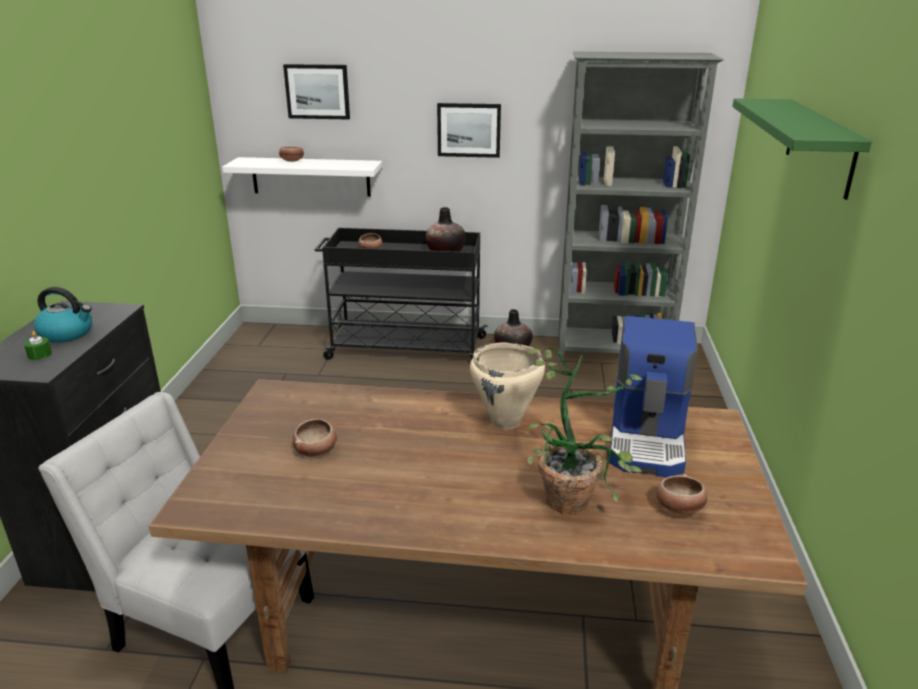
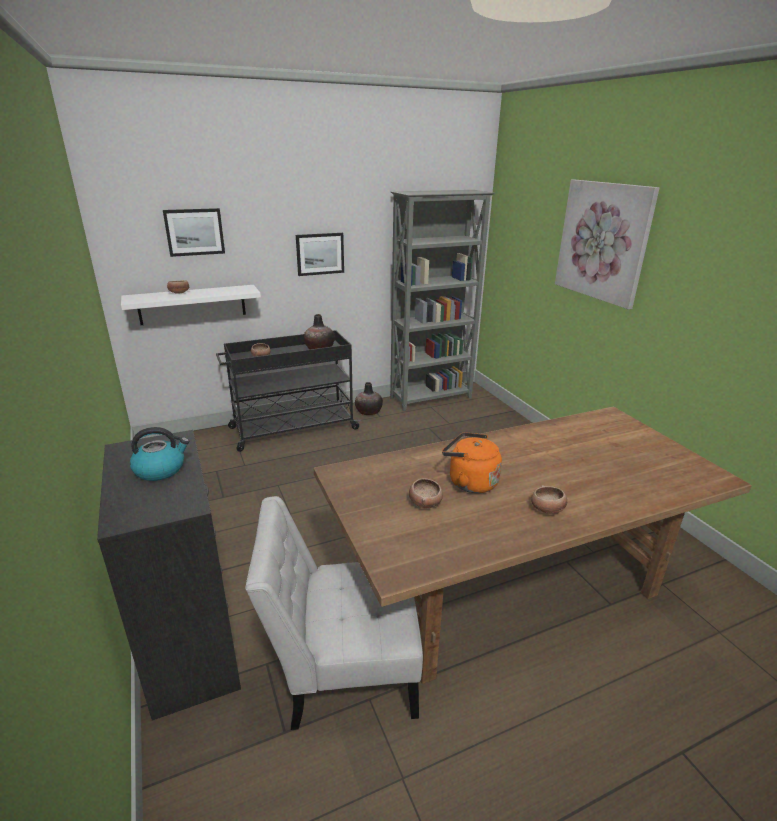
camera: 30 degrees left, 0 degrees up
green candle [24,331,52,360] -> none
beige cooking pot [470,343,545,429] -> none
potted plant [527,348,643,514] -> none
coffee machine [609,316,698,477] -> none
bowl [657,474,707,515] -> bowl moved to [531,485,567,514]
green shelf [732,98,872,200] -> picture [555,180,660,309]
none -> orange kettle [442,432,502,493]

